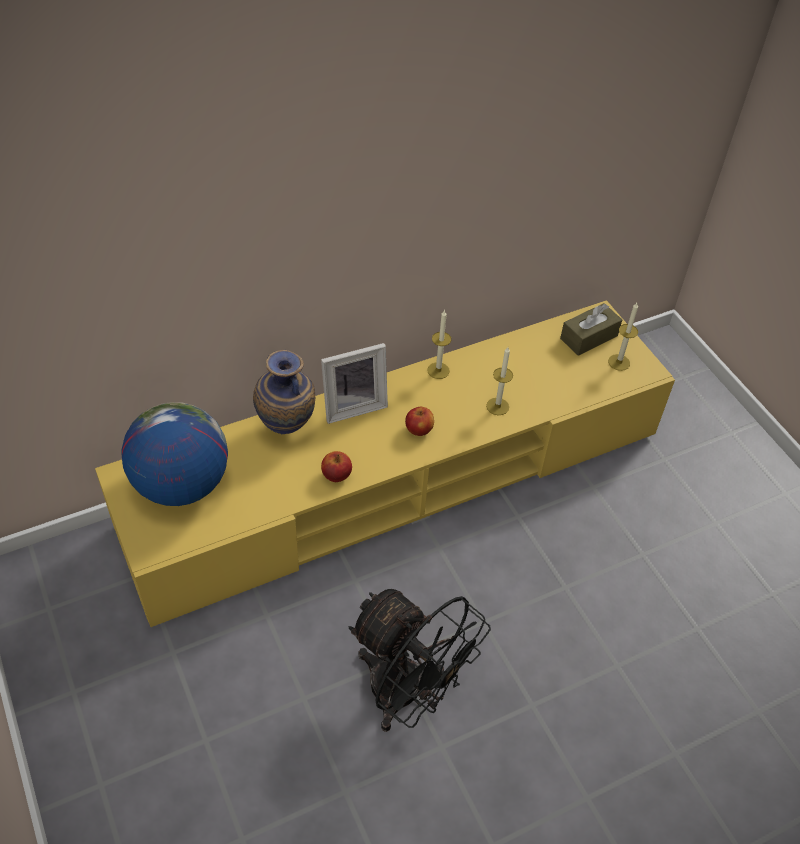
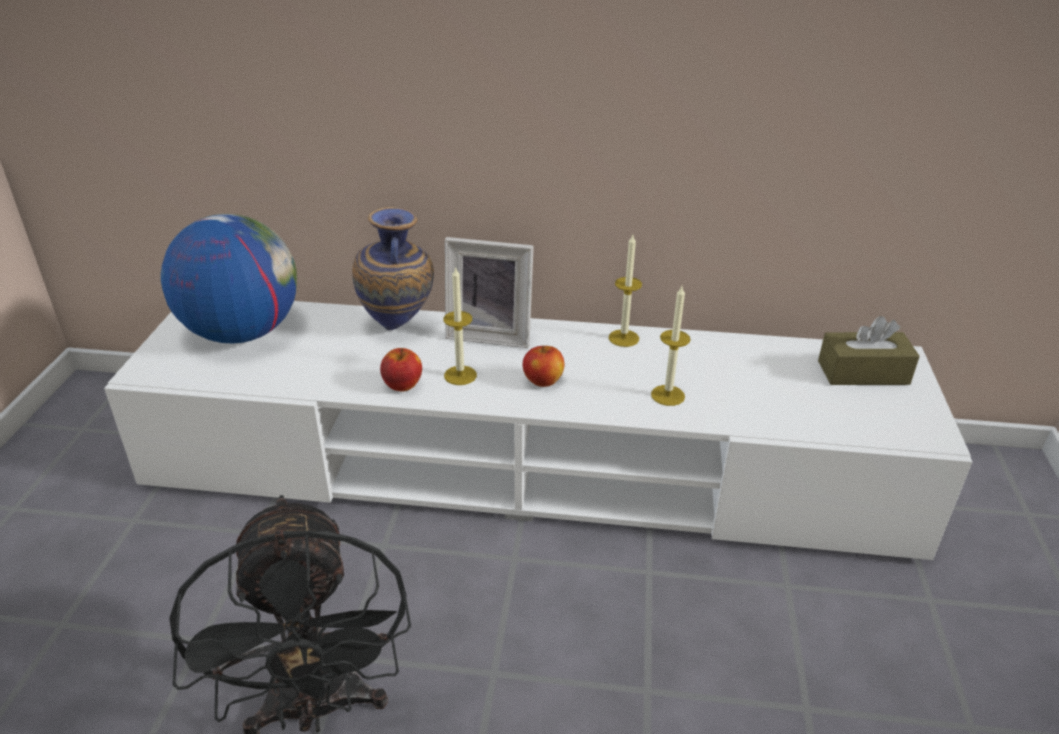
camera: 35 degrees right, 15 degrees down
yellow tv stand [95,300,675,627] -> white tv stand [104,301,972,560]
candle [608,303,638,371] -> candle moved to [443,266,477,385]

